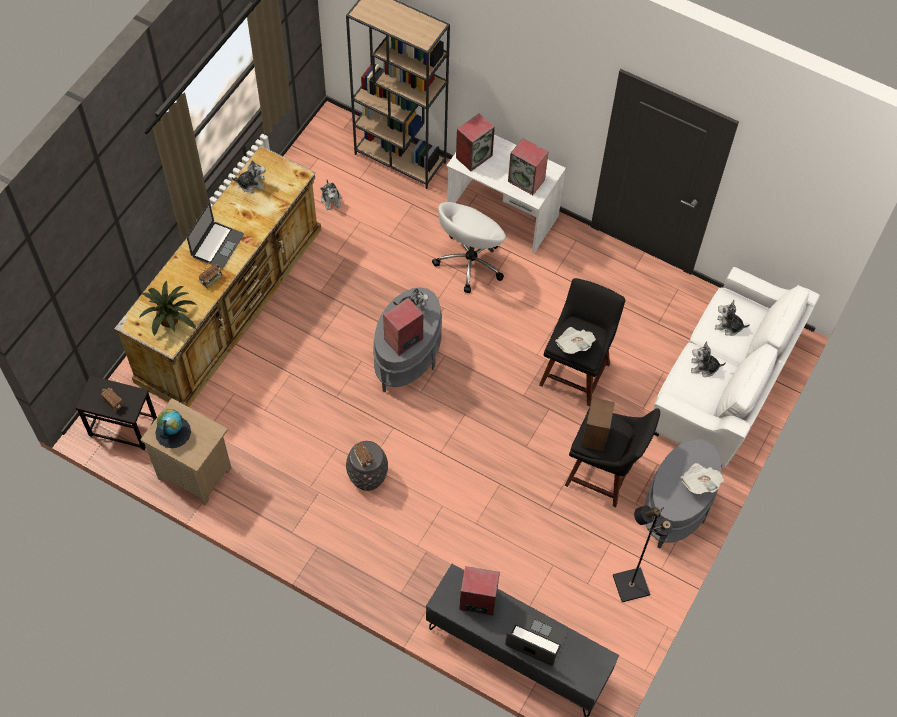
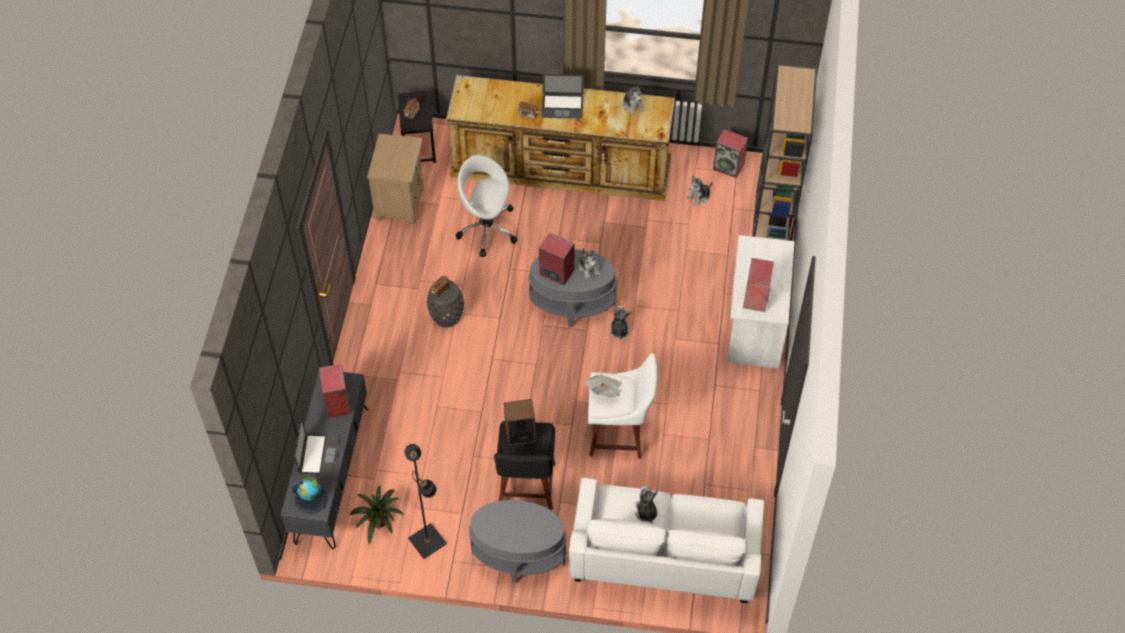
camera: 70 degrees right, 5 degrees down
potted plant [139,280,197,336] -> potted plant moved to [350,485,404,545]
globe [155,409,191,448] -> globe moved to [292,476,329,514]
white office chair [432,202,506,293] -> white office chair moved to [456,155,517,257]
speaker [456,113,495,171] -> speaker moved to [713,129,748,178]
black stool [539,278,625,406] -> white stool [588,353,658,458]
newspaper [680,463,724,494] -> none
plush toy [715,300,750,336] -> plush toy moved to [609,305,630,340]

